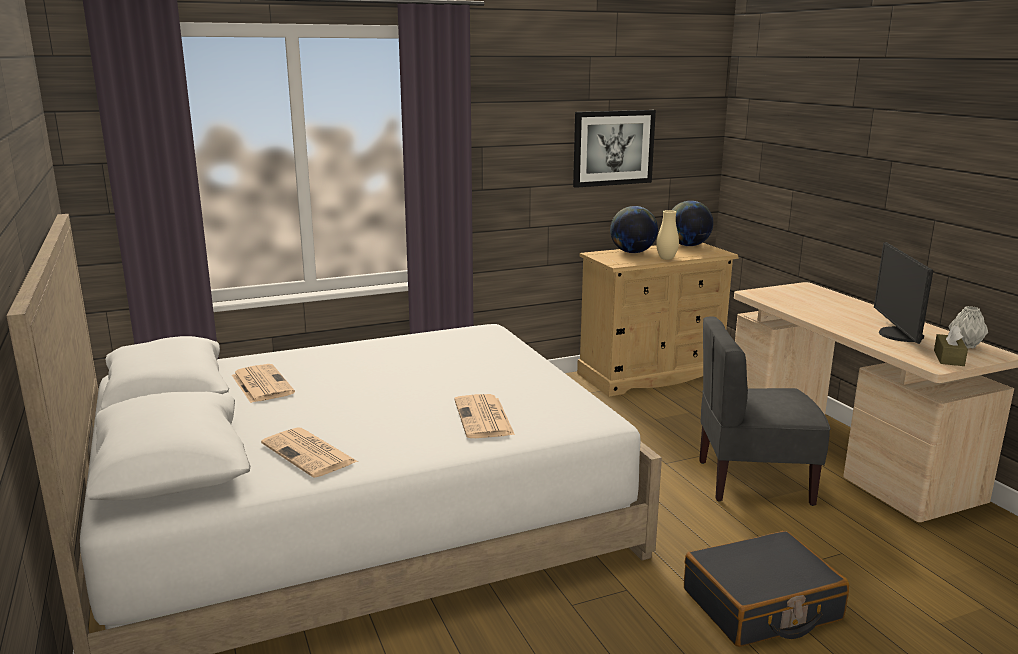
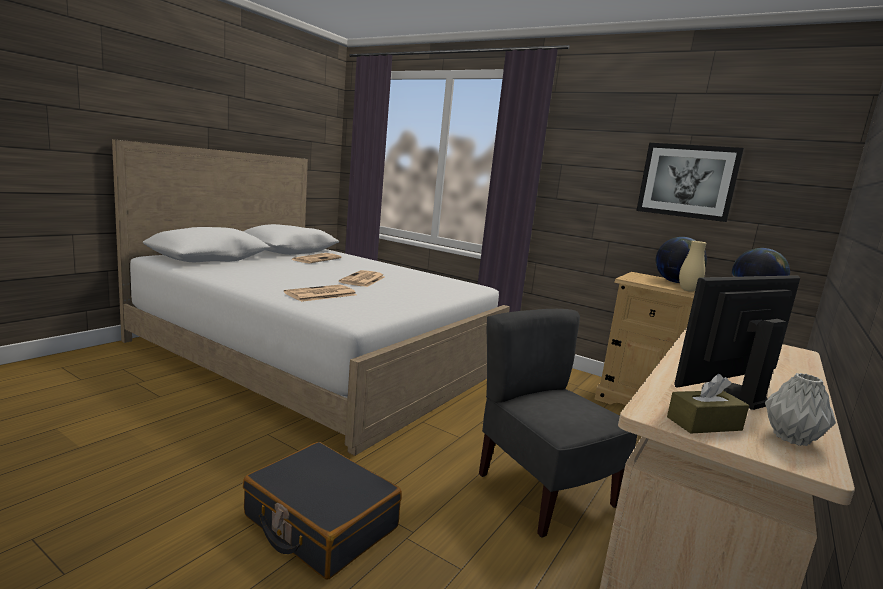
camera: 55 degrees right, 5 degrees down
newspaper [261,427,358,478] -> newspaper moved to [339,270,385,287]

